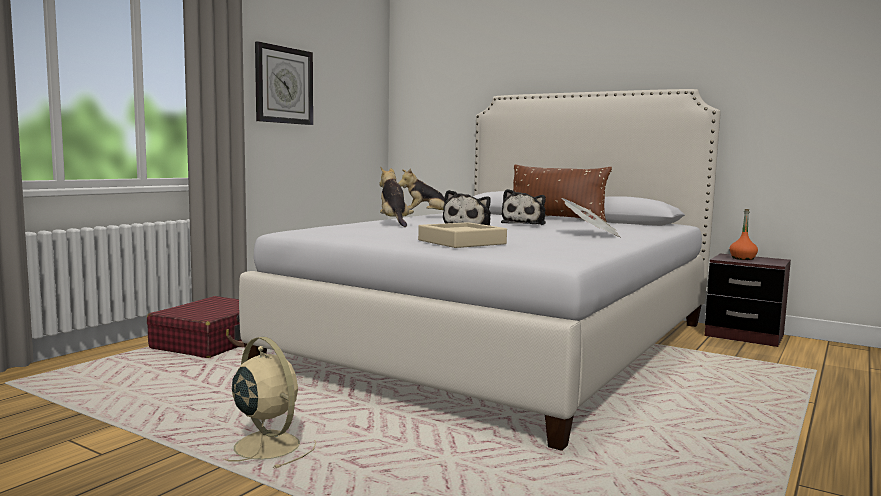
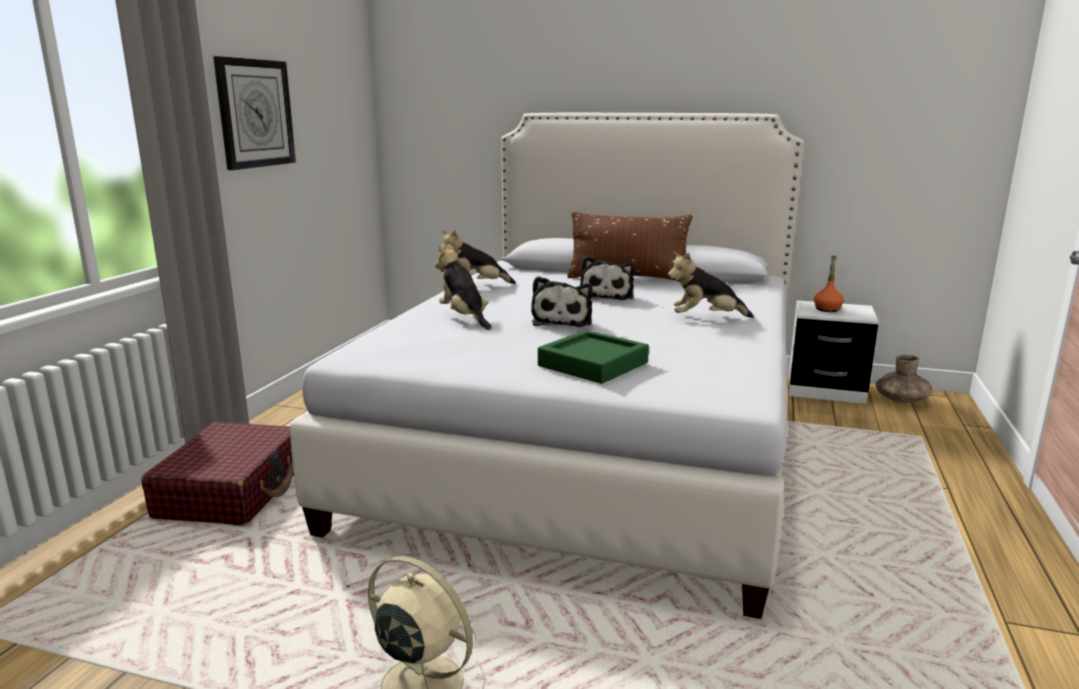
camera: 15 degrees left, 10 degrees up
beige tray [418,222,507,248] -> green tray [538,330,649,384]
newspaper [561,198,620,237] -> plush toy [668,252,754,318]
brown nightstand [705,254,791,347] -> white nightstand [788,300,879,404]
none -> brown vase [875,355,932,404]

